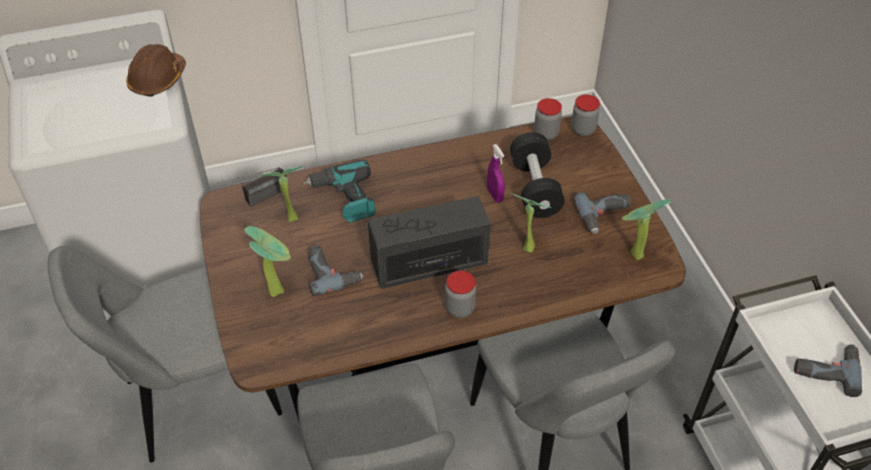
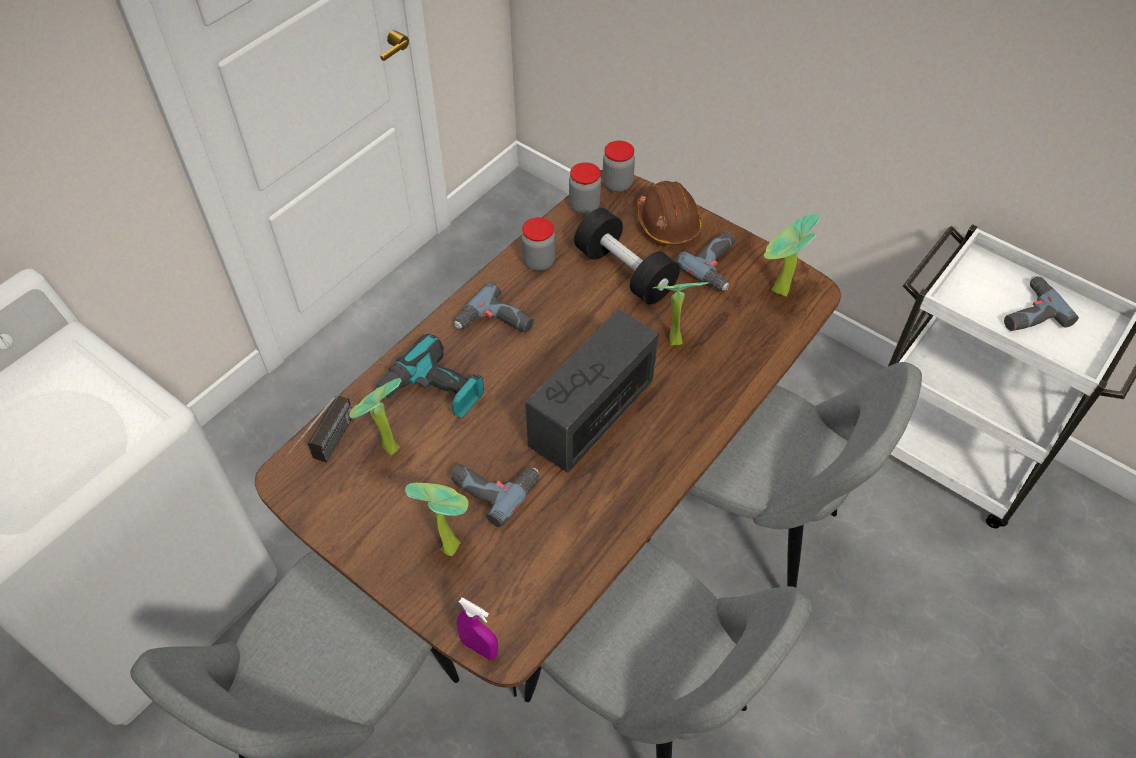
camera: 35 degrees left, 5 degrees up
brown hard hat [126,44,186,96] -> brown hard hat moved to [637,181,702,246]
jar [445,271,476,318] -> jar moved to [521,217,556,271]
purple spray bottle [487,144,505,203] -> purple spray bottle moved to [457,598,498,660]
none -> power drill [454,282,534,333]

